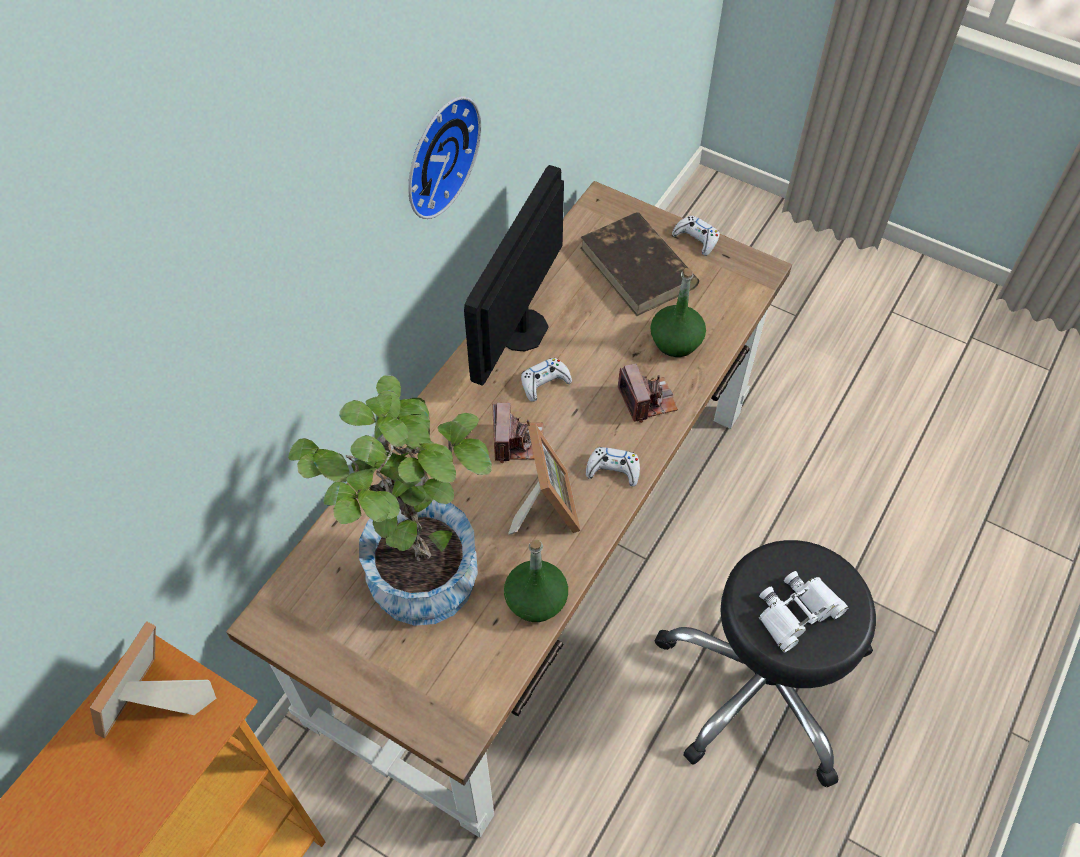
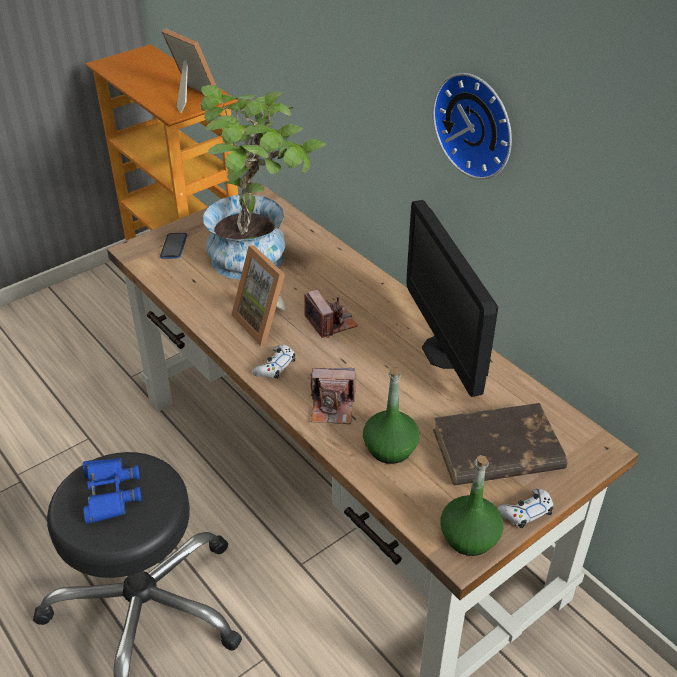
camera: 110 degrees right, 15 degrees down
monitor [464,165,564,386] -> monitor turned 150 degrees counterclockwise [407,200,498,397]
camera [492,403,544,463] -> camera turned 135 degrees counterclockwise [304,290,358,338]
green bottle [504,540,568,622] -> green bottle moved to [440,455,503,556]
picture frame [508,424,581,535] -> picture frame turned 45 degrees clockwise [232,245,285,346]
white game controller [521,358,572,402] -> none
white binoculars [759,571,849,652] -> blue binoculars [83,458,141,524]
none -> phone [160,233,187,259]

